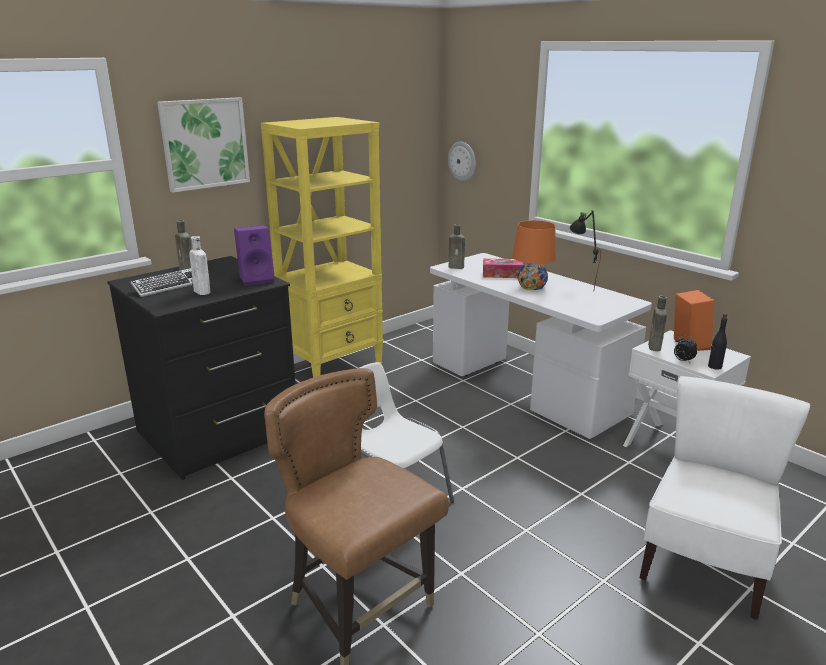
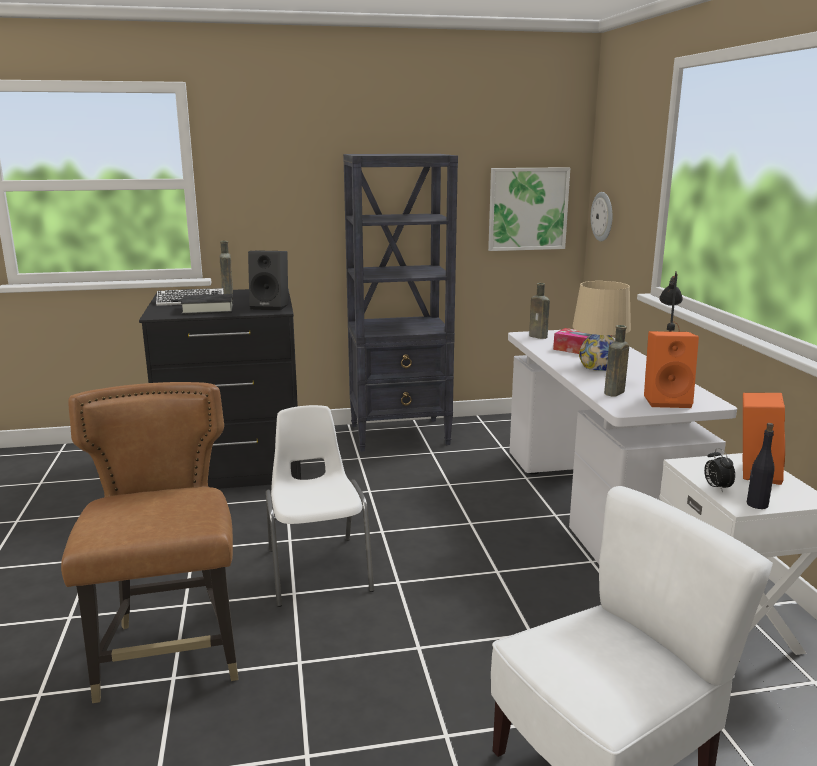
camera: 30 degrees right, 5 degrees down
picture [157,97,250,193] -> picture moved to [488,167,570,251]
white bottle [189,236,211,295] -> black book [181,294,233,315]
purple speaker [234,225,275,286] -> black speaker [248,250,288,310]
yellow bookcase [261,117,383,377] -> black bookcase [343,154,458,452]
orange table lamp [512,220,556,290] -> beige table lamp [572,281,631,371]
brown bottle [648,296,667,351] -> brown bottle moved to [604,325,629,396]
none -> orange speaker [644,331,699,408]

